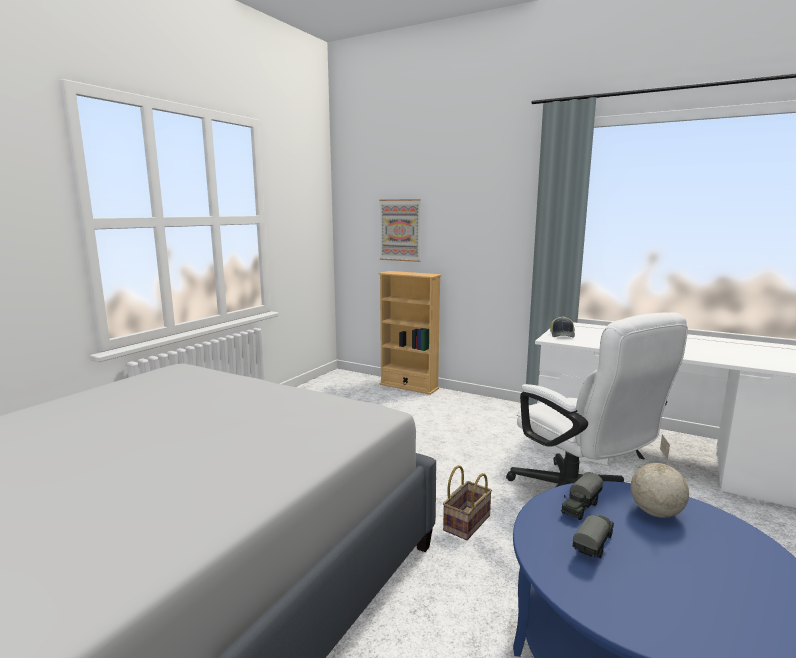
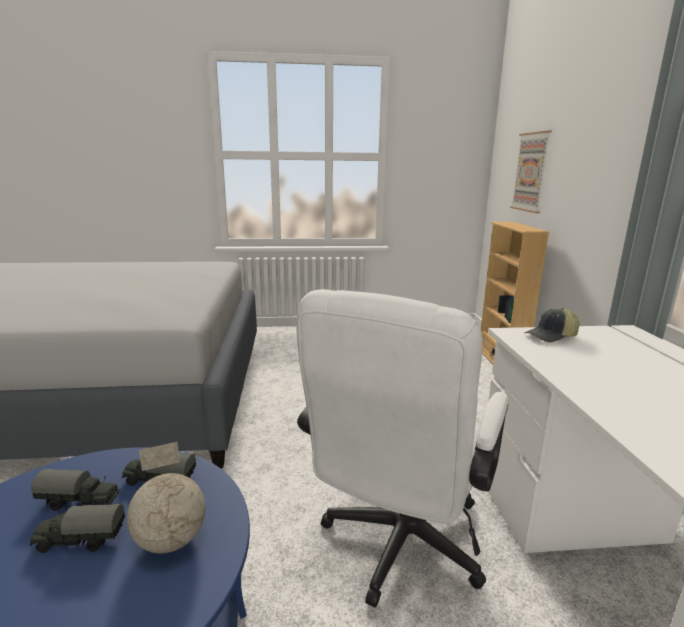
camera: 55 degrees right, 5 degrees up
basket [443,465,492,540] -> none
none -> toy truck [30,504,125,553]

